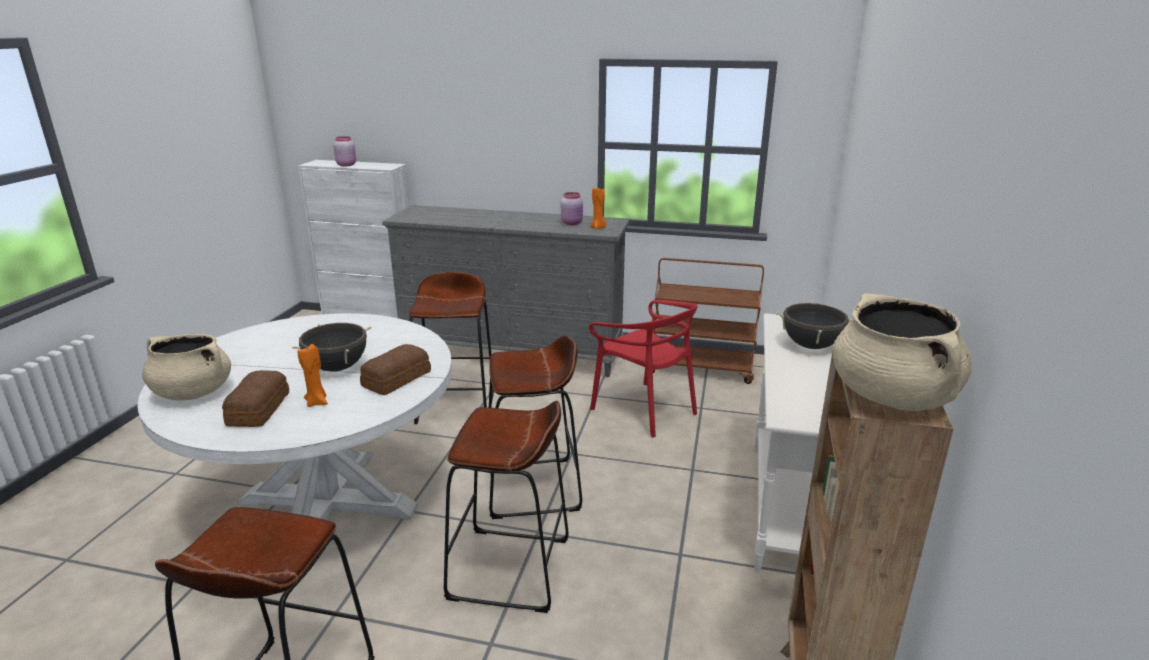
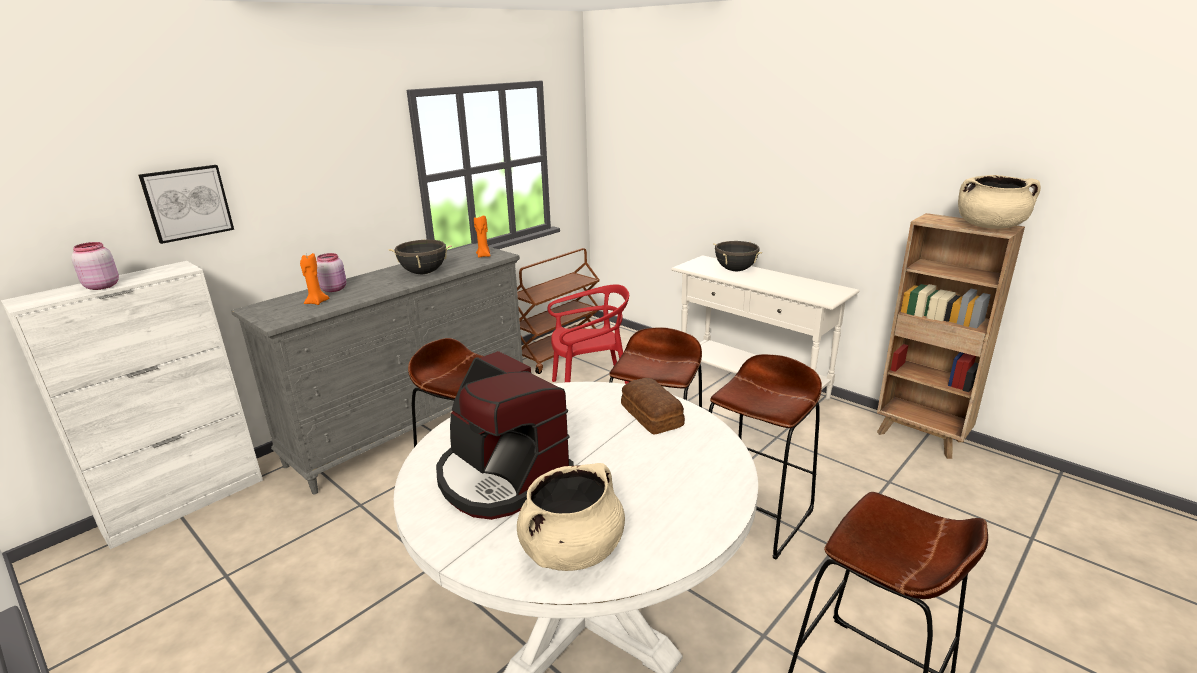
camera: 60 degrees left, 0 degrees up
bread [222,370,289,427] -> none
black cooking pot [292,323,372,372] -> black cooking pot moved to [388,239,452,274]
orange candle [297,344,328,407] -> orange candle moved to [300,253,329,305]
pink jar [561,192,583,225] -> pink jar moved to [317,253,346,292]
none -> picture [138,165,234,244]
none -> coffee machine [436,351,574,520]

